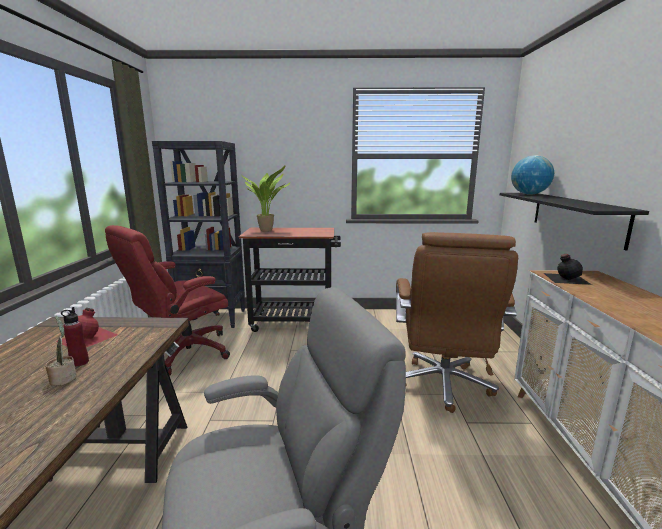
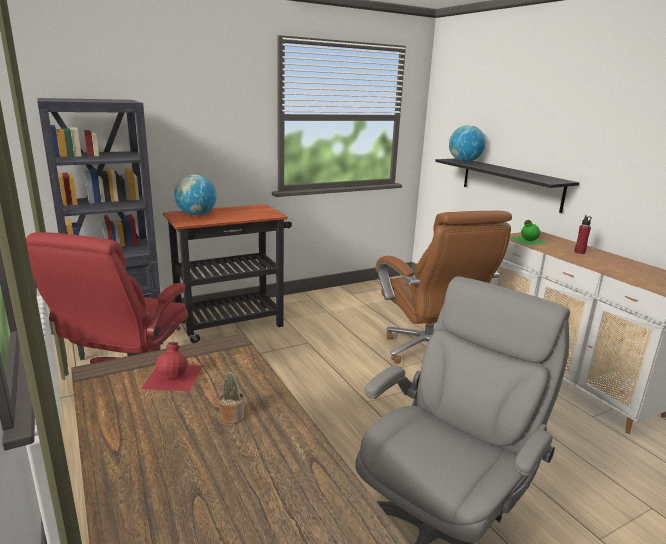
camera: 30 degrees left, 5 degrees up
red bottle [61,307,89,367] -> red bottle moved to [574,215,592,254]
potted plant [242,165,290,232] -> globe [174,175,217,216]
black bottle [543,254,592,285] -> green bottle [510,220,548,245]

